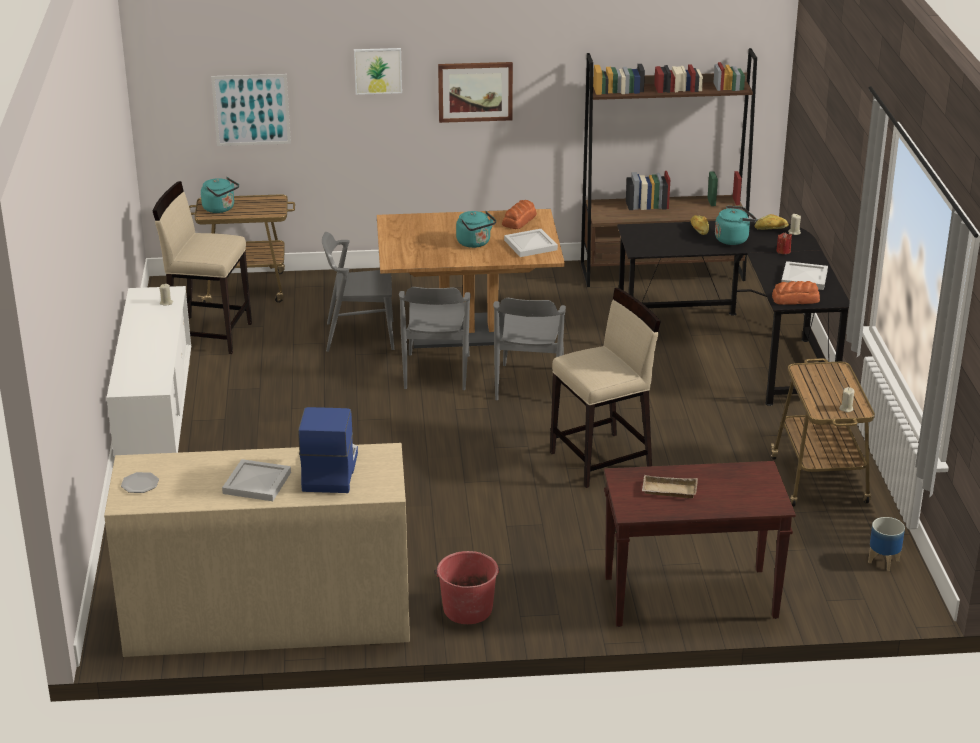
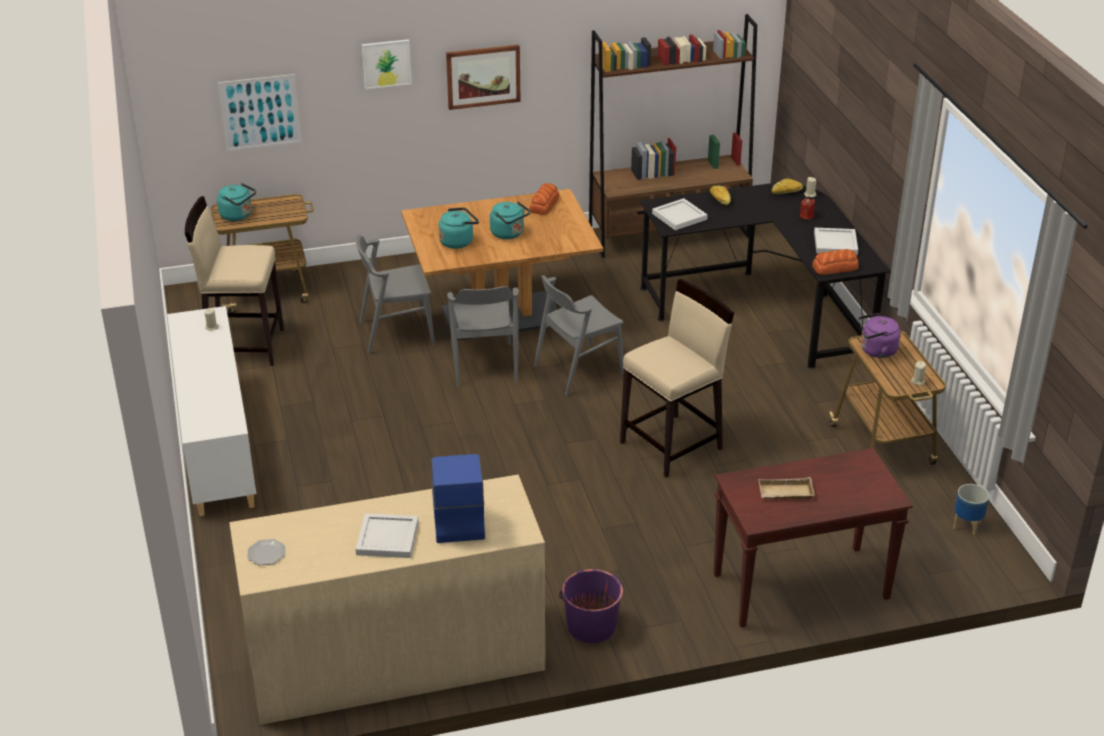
camera: 10 degrees left, 5 degrees up
red bucket [434,551,500,624] -> purple bucket [559,569,624,643]
grey chair [493,298,566,400] -> grey chair turned 60 degrees clockwise [534,275,624,395]
white tray [504,229,558,257] -> white tray moved to [652,198,708,230]
turquoise kettle [715,206,757,245] -> turquoise kettle moved to [438,207,479,249]
none -> purple kettle [858,313,901,358]

